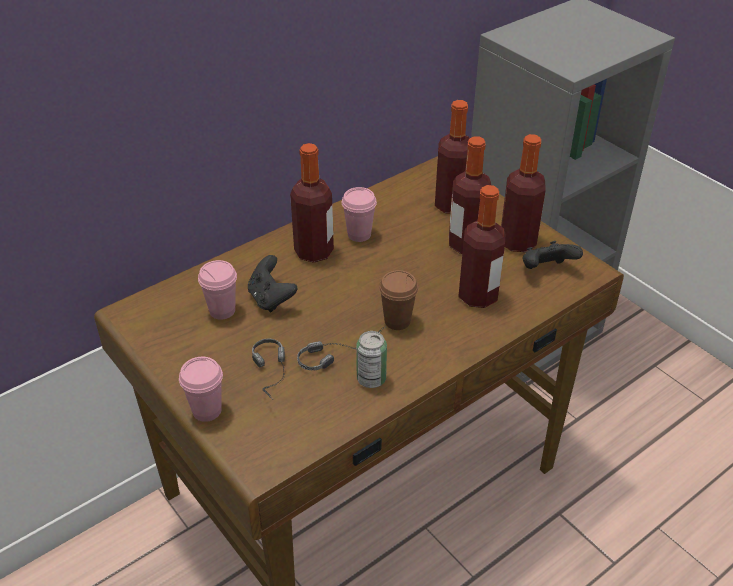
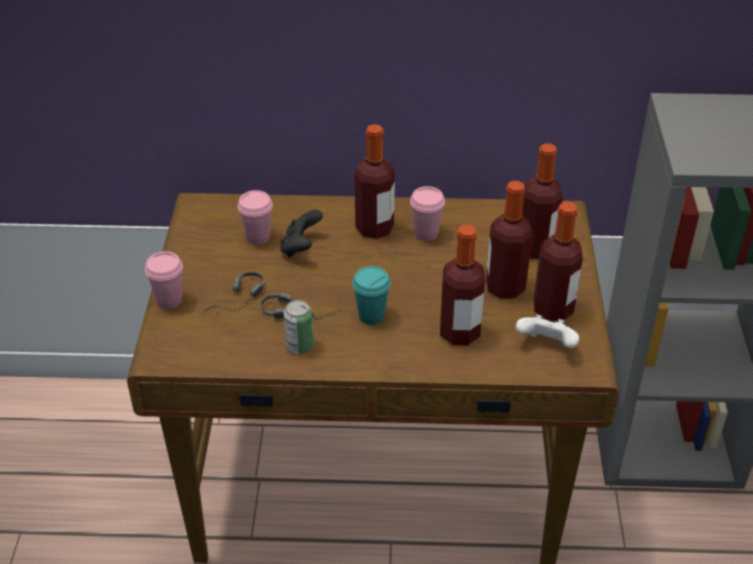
camera: 40 degrees right, 0 degrees up
brown cup [379,270,418,330] -> turquoise cup [352,266,391,325]
black game controller [523,241,583,269] -> white game controller [516,315,579,348]

